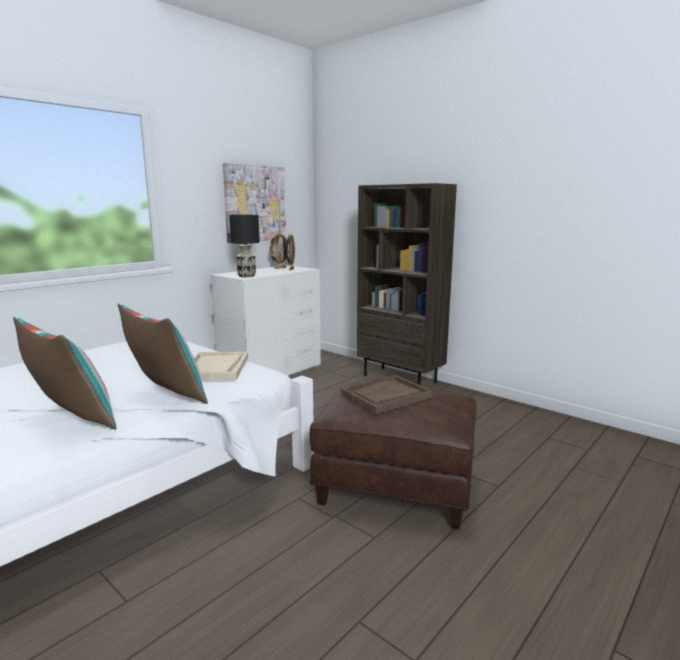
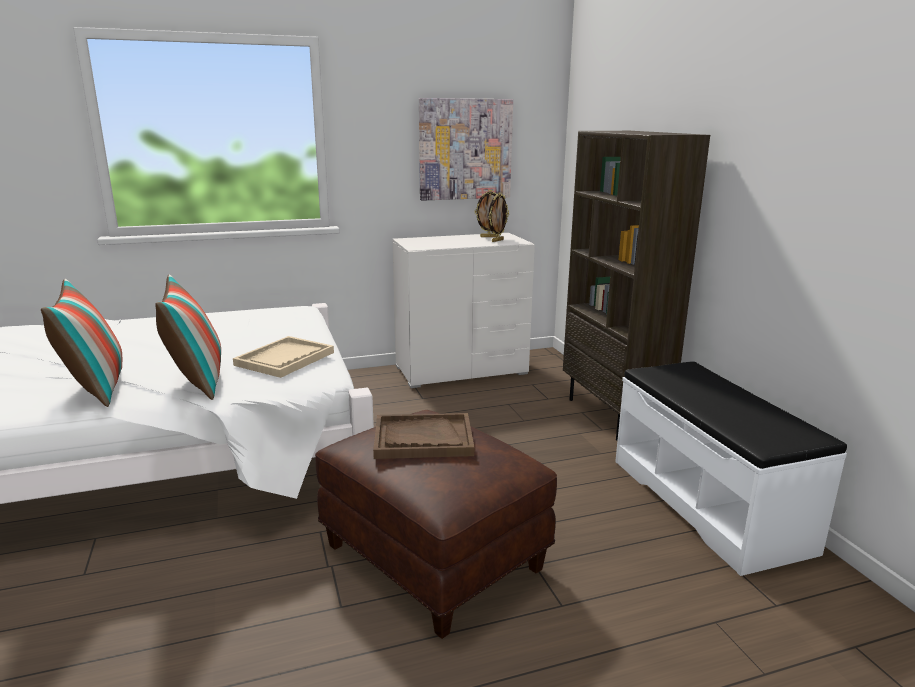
camera: 30 degrees right, 5 degrees up
black table lamp [229,215,259,277] -> none
none -> white bench [615,361,847,576]

